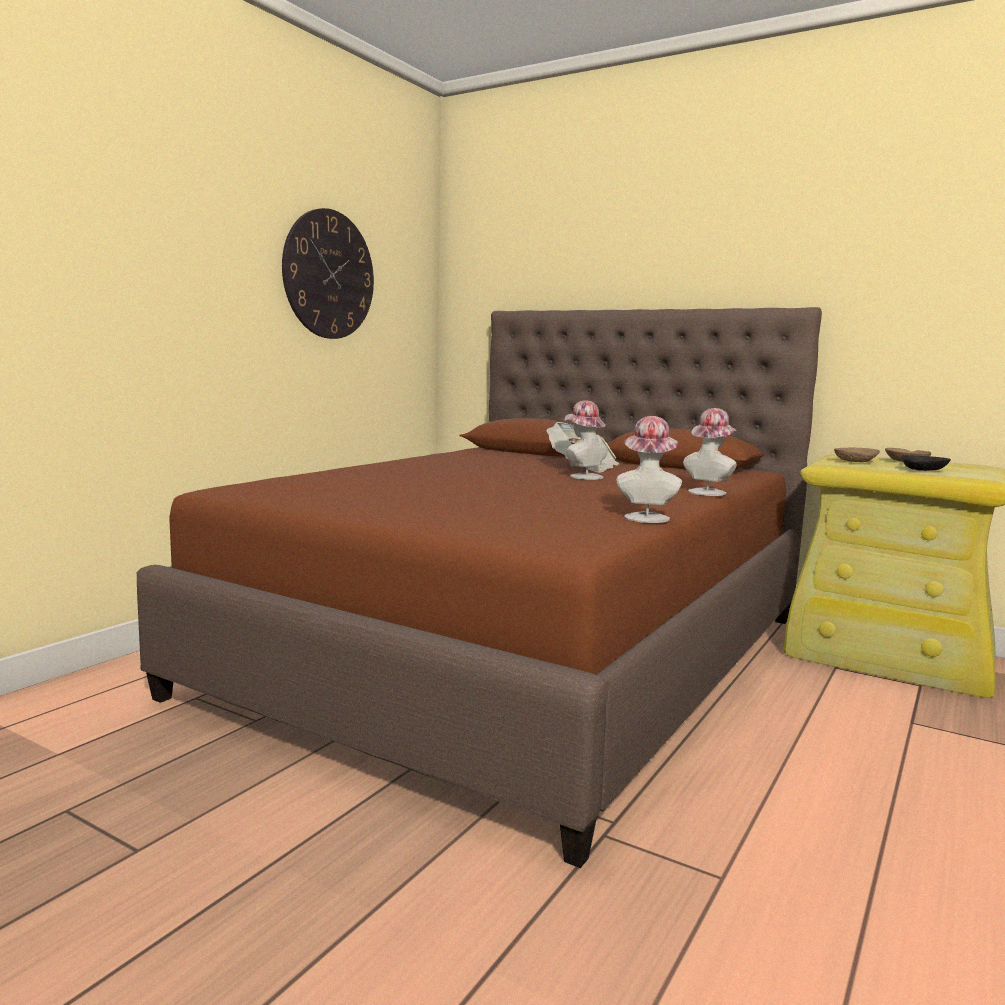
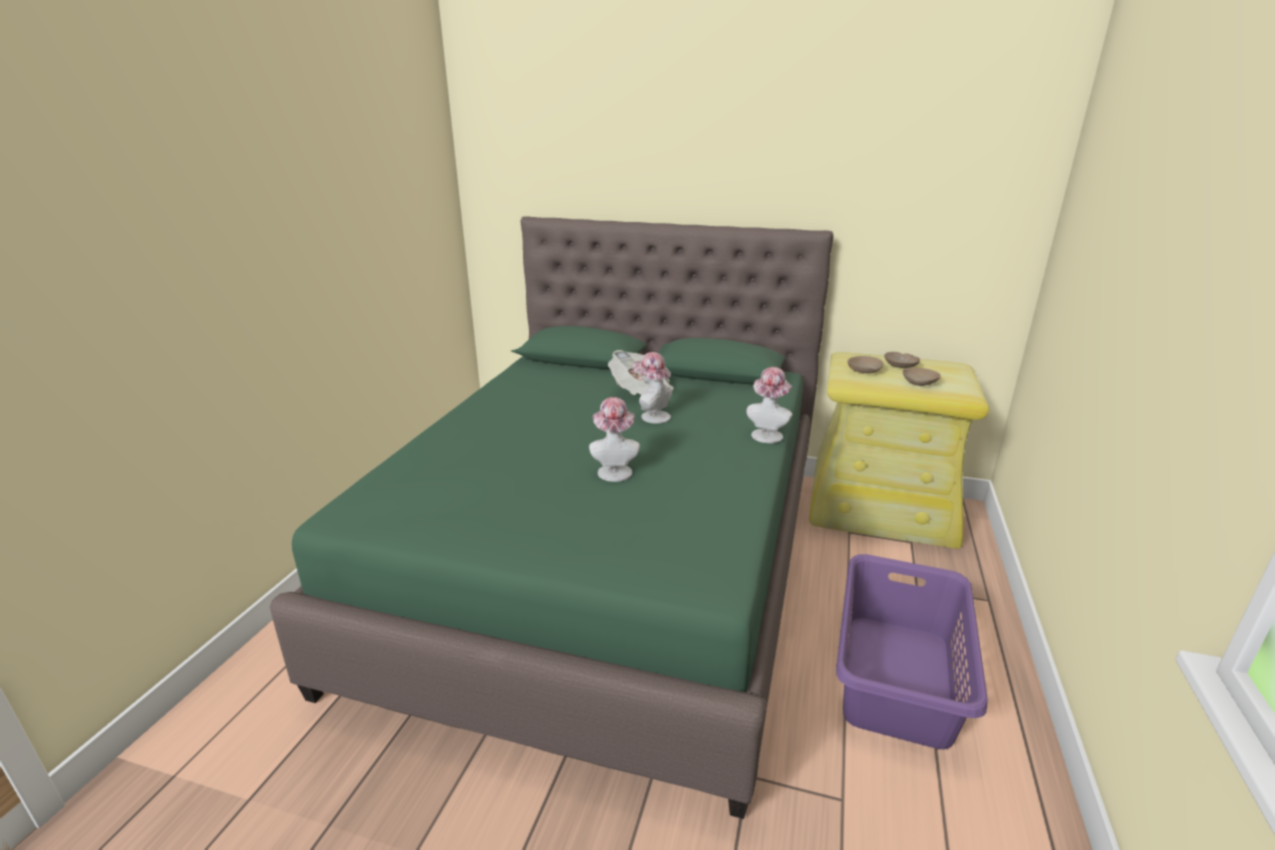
camera: 15 degrees left, 15 degrees up
brown bed [137,307,822,868] -> green bed [270,216,833,819]
wall clock [282,208,374,339] -> none
hat [617,416,682,523] -> hat moved to [589,397,640,482]
black bowl [902,455,951,471] -> beige bowl [903,368,941,386]
none -> purple laundry basket [836,554,988,750]

